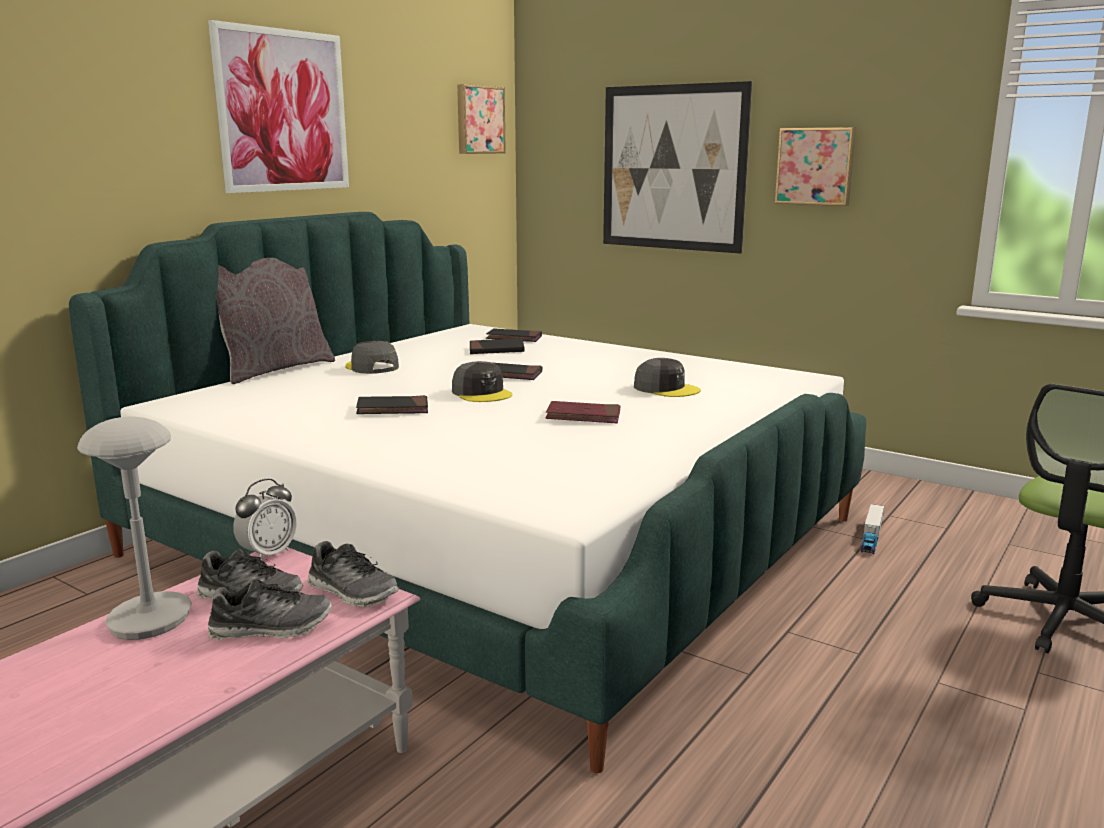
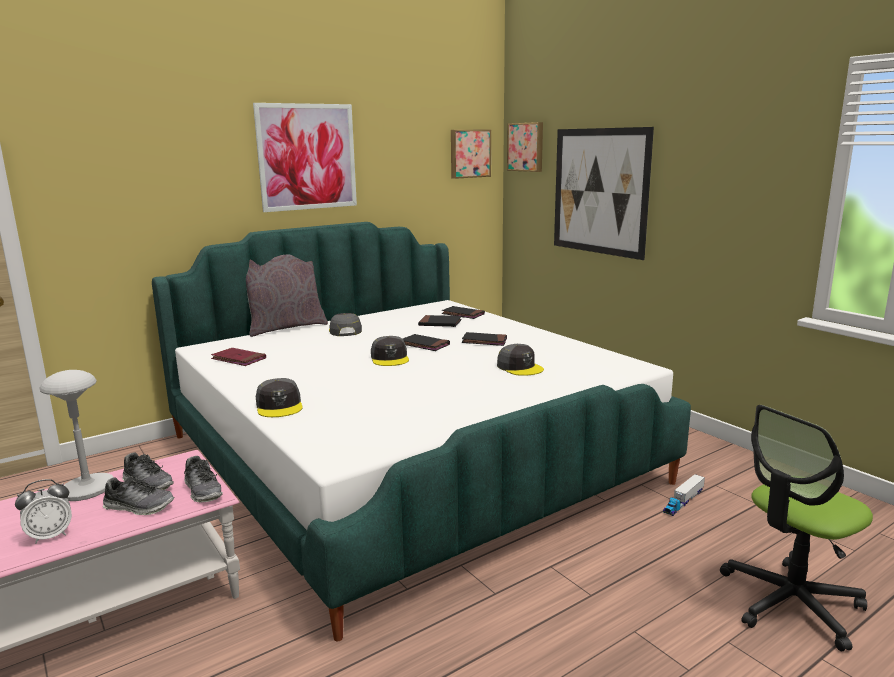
camera: 20 degrees right, 0 degrees up
alarm clock [233,478,297,560] -> alarm clock moved to [15,479,72,544]
black book [356,395,428,414] -> black book moved to [462,332,507,346]
red book [546,401,620,423] -> red book moved to [211,348,266,366]
picture [775,127,856,206] -> picture moved to [507,122,543,172]
none -> grey cap [256,378,303,417]

